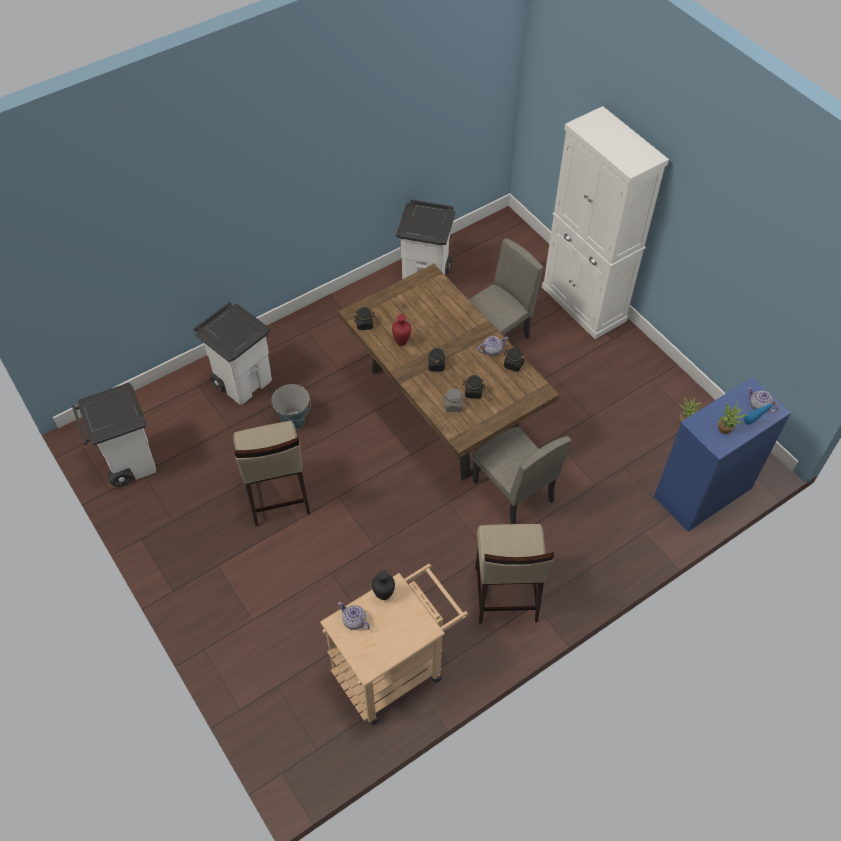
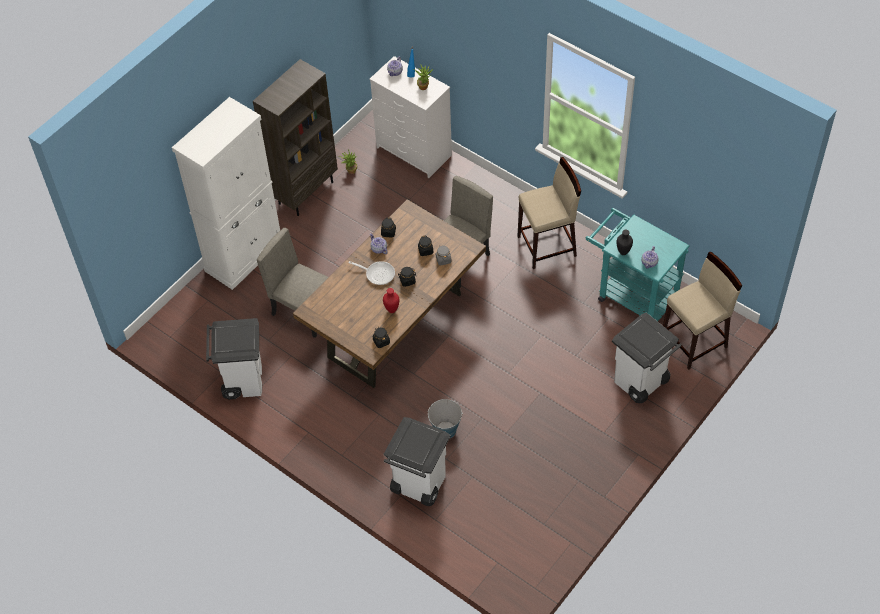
camera: 105 degrees left, 0 degrees up
white trash can [72,383,156,487] -> white trash can moved to [612,312,682,403]
beige stool [233,421,310,526] -> beige stool moved to [663,251,742,370]
beige cart [320,564,468,725] -> turquoise cart [586,208,690,321]
blue dresser [654,377,791,532] -> white dresser [369,56,452,178]
none -> brown bookcase [253,59,338,216]
none -> frying pan [349,261,395,285]

